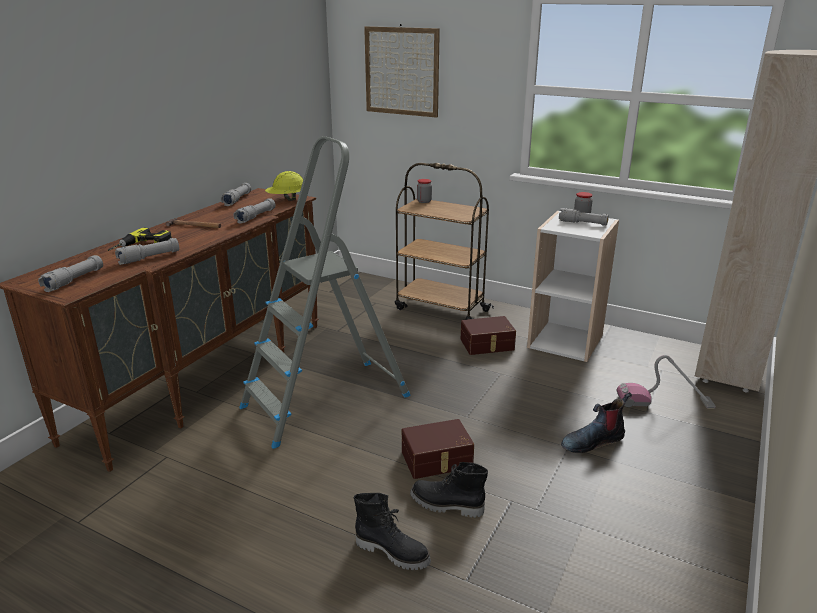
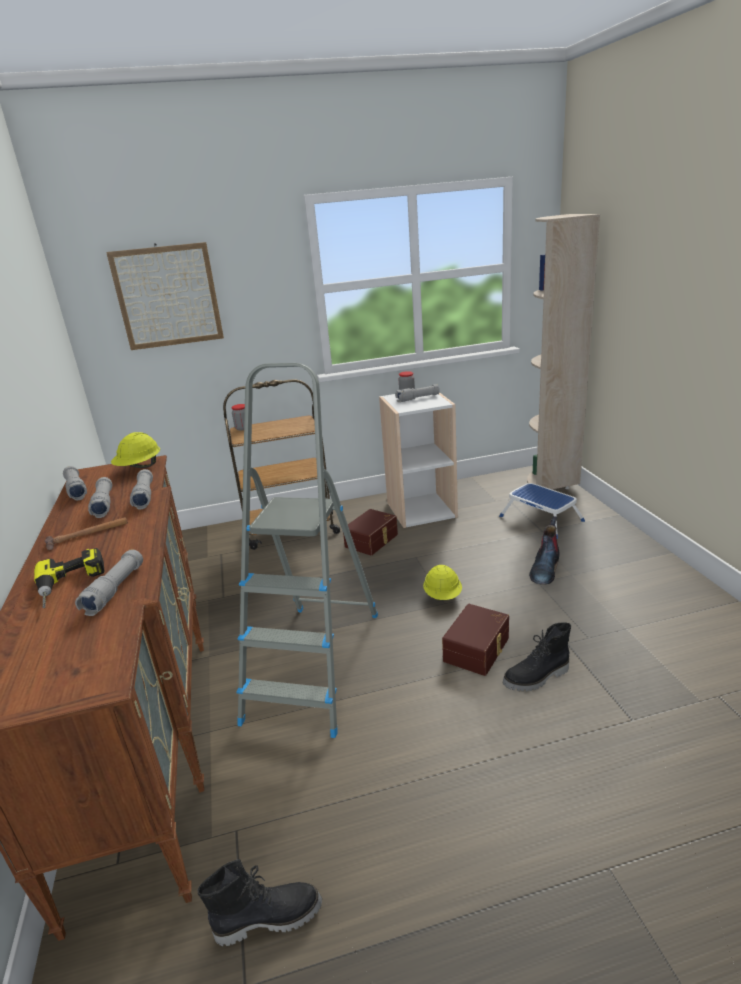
camera: 40 degrees left, 0 degrees up
grey flashlight [38,255,103,292] -> grey flashlight moved to [88,477,112,518]
black boot [354,493,431,570] -> black boot moved to [197,859,322,946]
vacuum cleaner [617,355,716,409] -> blue step ladder [499,483,585,539]
none -> yellow hard hat [423,565,462,600]

